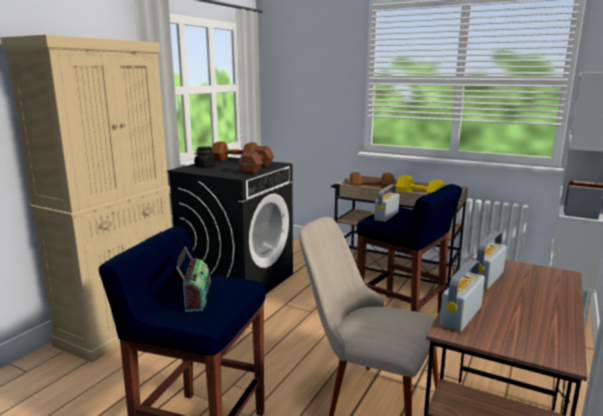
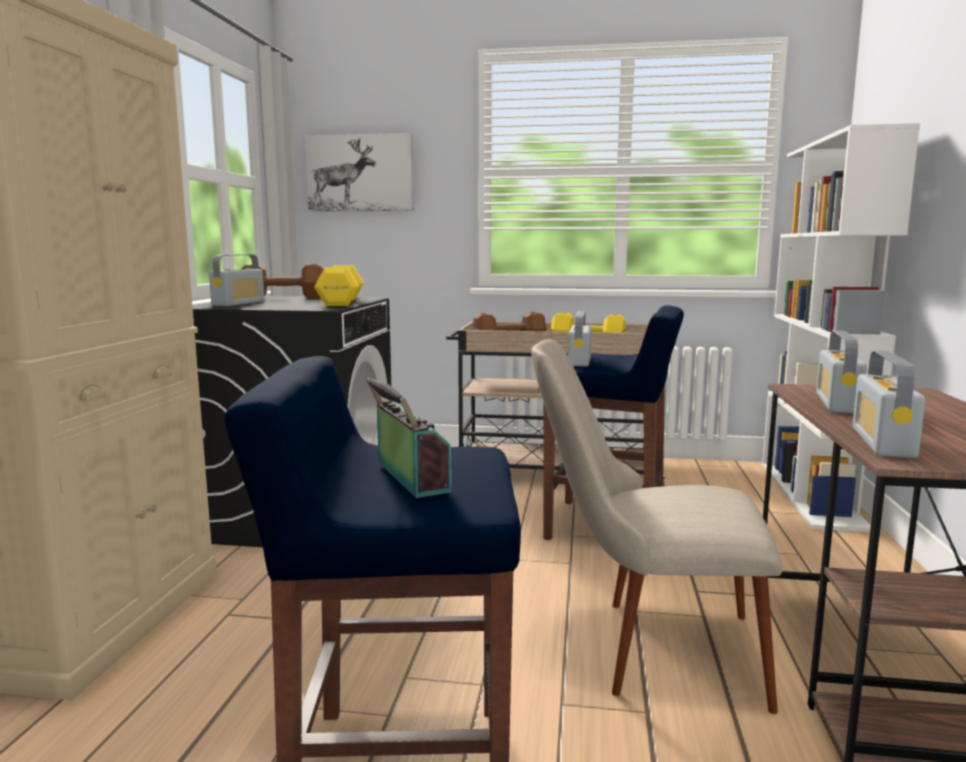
camera: 20 degrees left, 5 degrees down
black jar [194,146,215,168] -> radio [209,254,264,306]
brown dumbbell [238,146,274,174] -> yellow dumbbell [314,265,364,306]
none -> picture [305,133,414,212]

